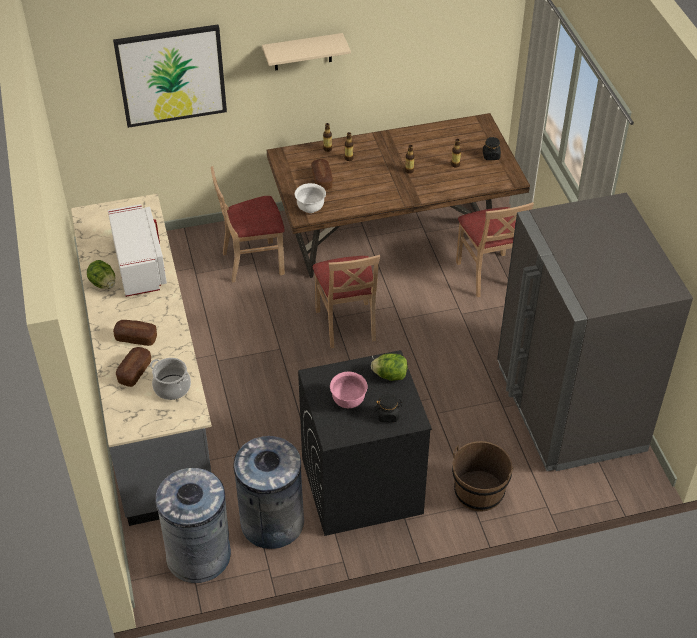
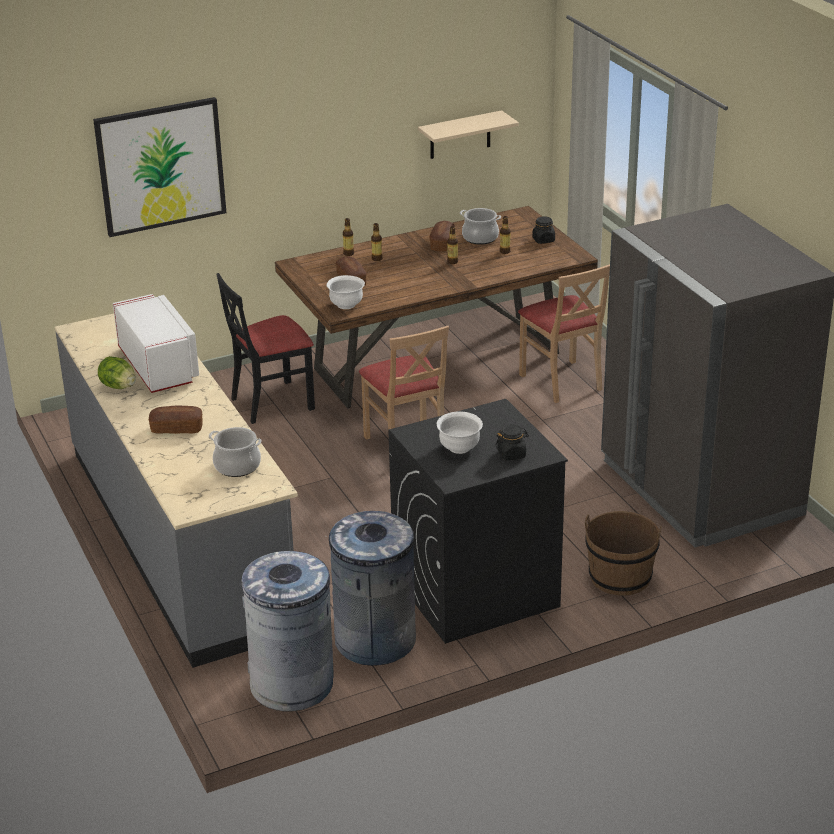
camera: 10 degrees left, 15 degrees down
bread [116,347,151,387] -> bread moved to [429,221,455,251]
beige chair [211,166,285,283] -> black chair [216,273,315,424]
beige shelf [262,33,351,70] -> beige shelf moved to [418,110,519,159]
pink bowl [330,372,367,408] -> white bowl [437,411,483,454]
lettuce [371,353,407,381] -> none
none -> cooking pot [460,208,501,245]

